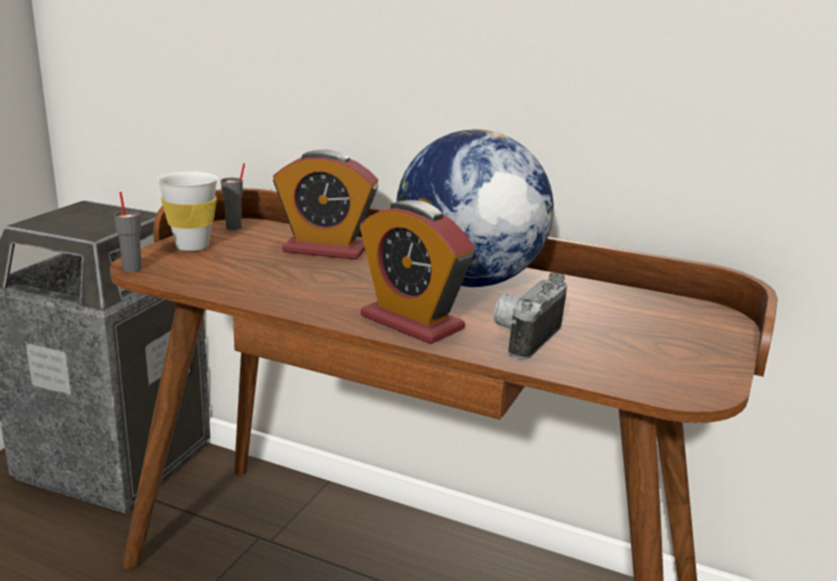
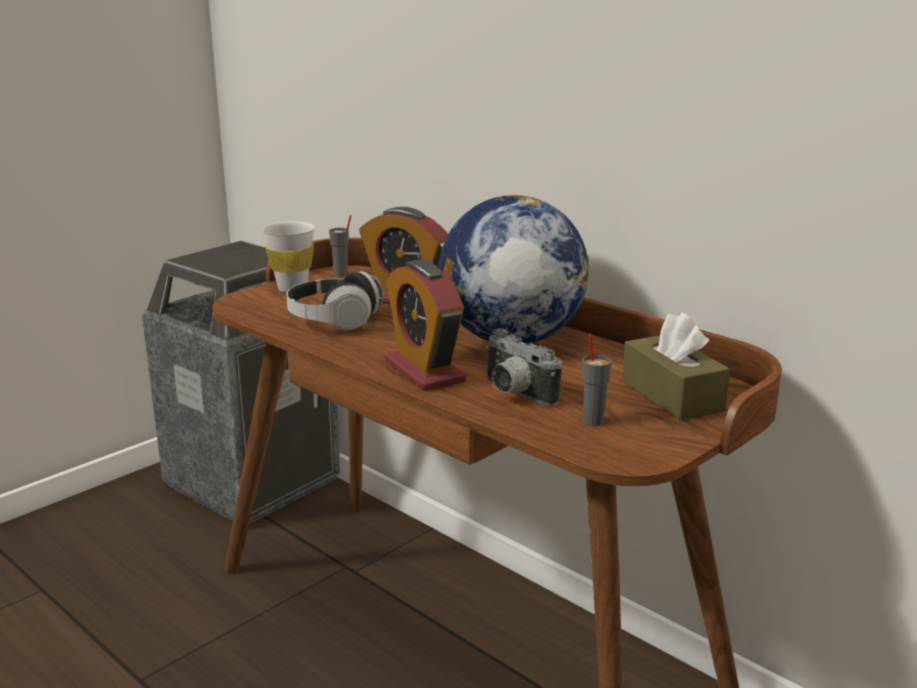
camera: 20 degrees right, 0 degrees up
grey cup [114,192,142,272] -> grey cup moved to [582,333,612,426]
camera [493,273,567,360] -> camera turned 90 degrees counterclockwise [486,328,562,406]
none -> headphones [286,271,384,330]
none -> brown tissue box [622,312,730,420]

